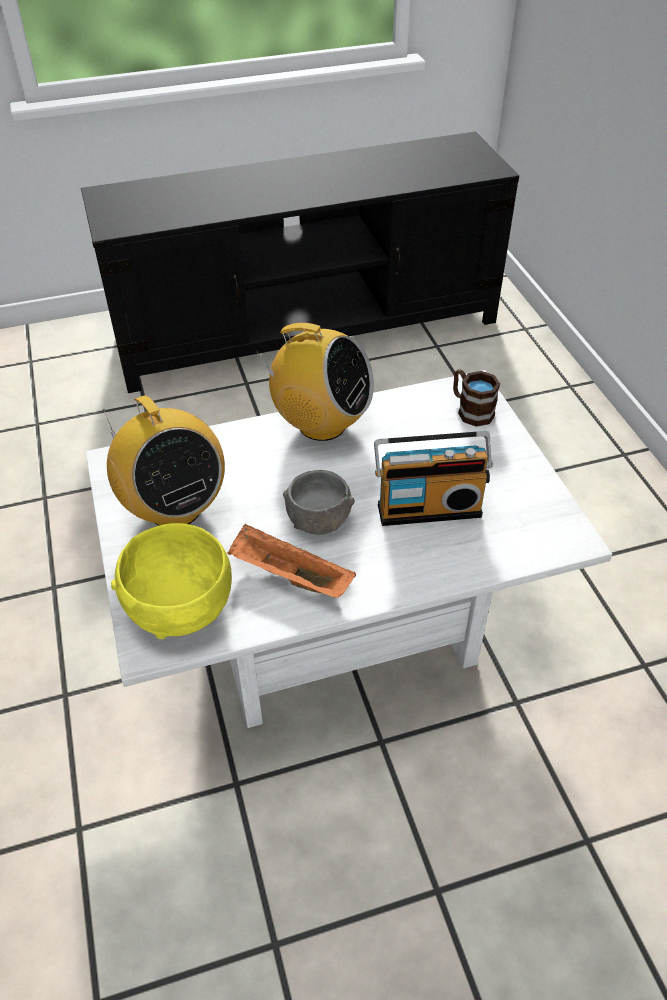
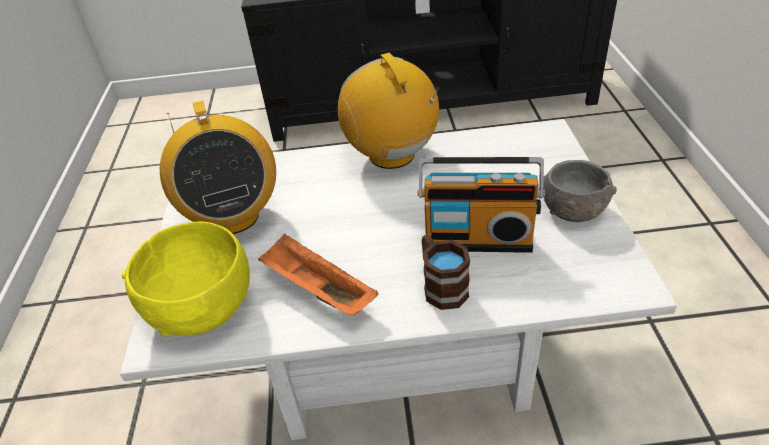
camera: 15 degrees right, 5 degrees down
radio [256,323,374,441] -> radio turned 150 degrees counterclockwise [338,53,440,169]
grey bowl [283,470,355,535] -> grey bowl moved to [543,160,617,222]
brown mug [453,369,500,427] -> brown mug moved to [422,235,470,310]

